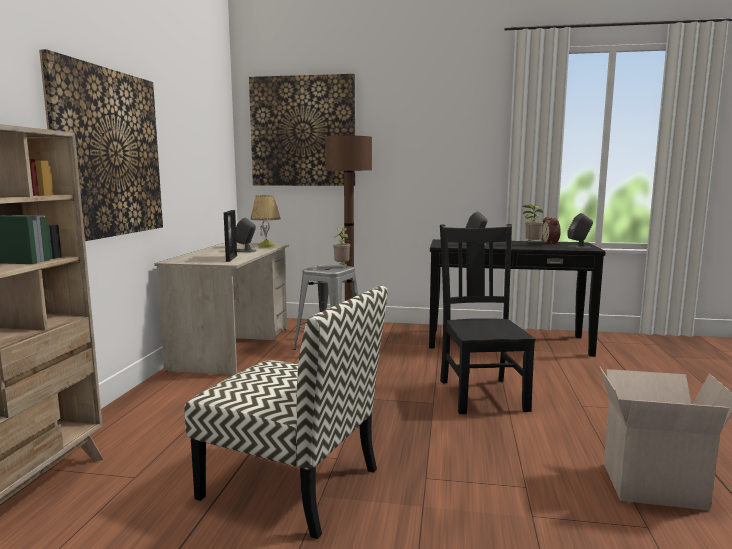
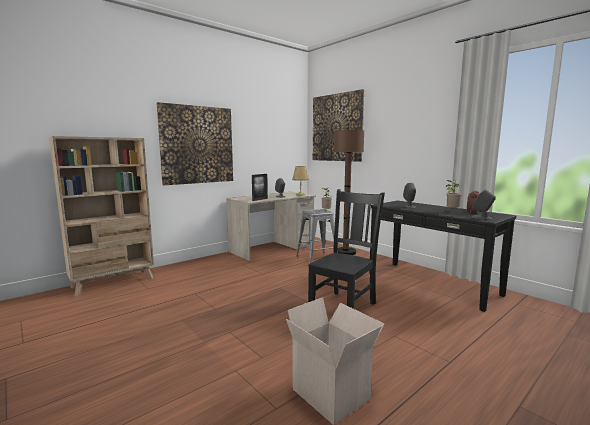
camera: 40 degrees right, 0 degrees up
chair [184,286,388,539] -> none

